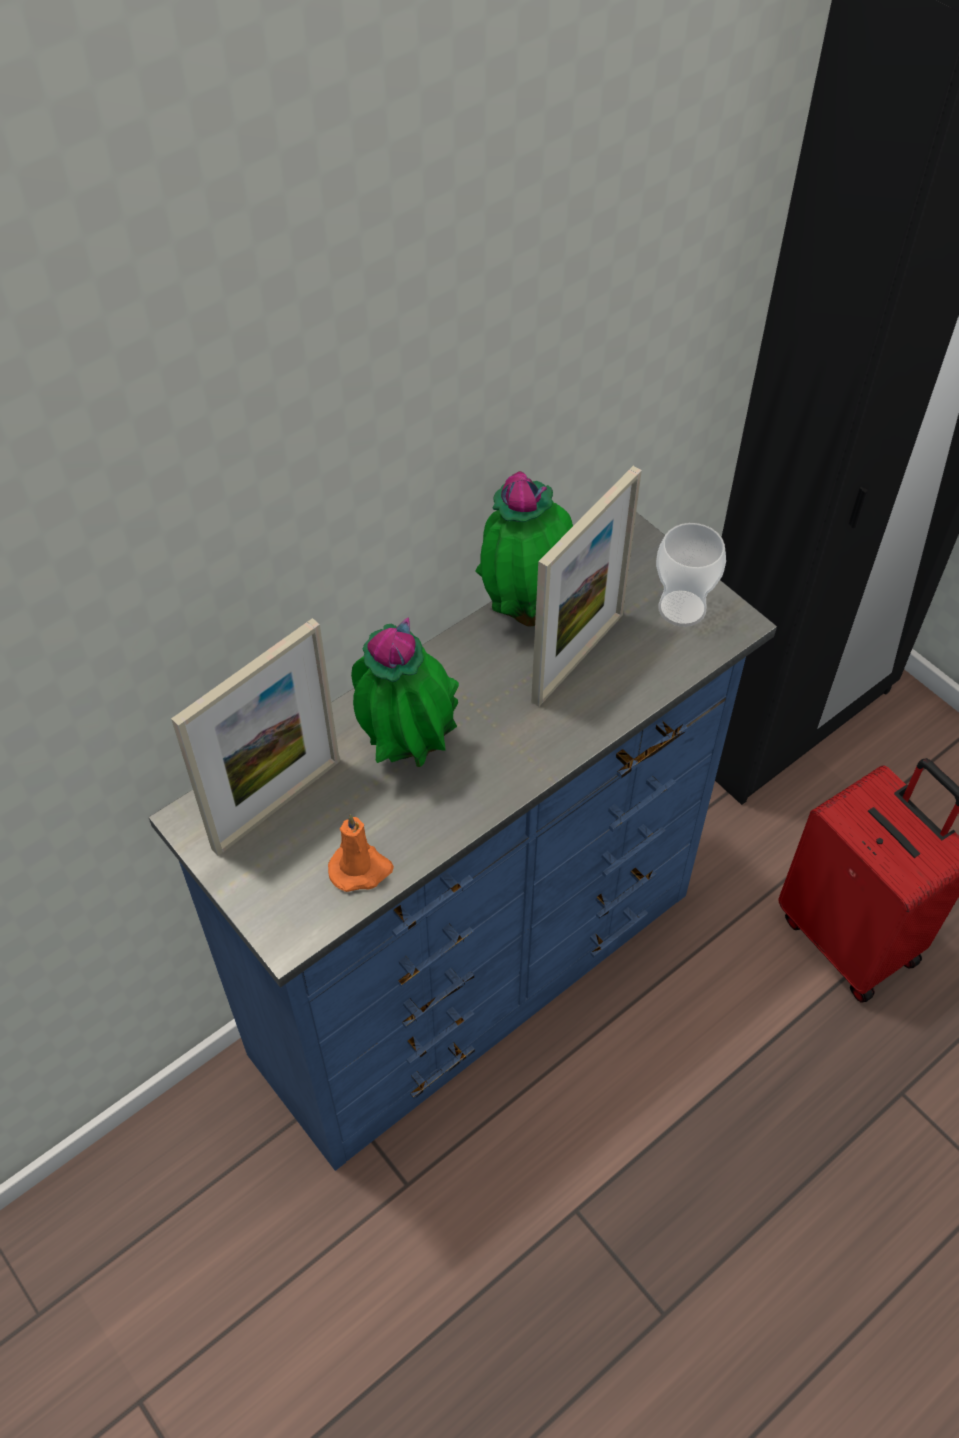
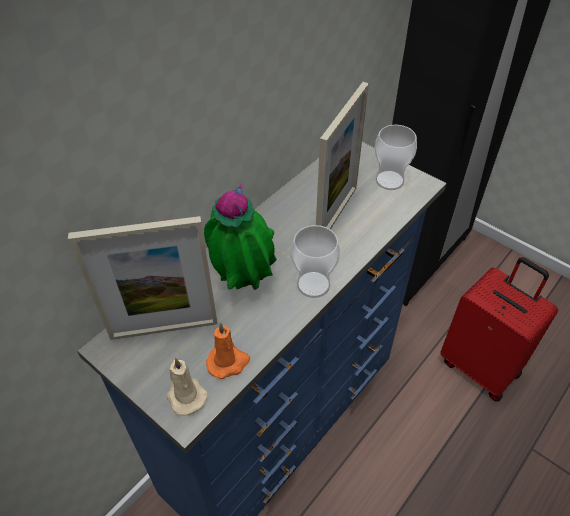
camera: 10 degrees left, 5 degrees down
picture frame [171,618,340,856] -> picture frame turned 45 degrees clockwise [68,216,217,340]
potted plant [476,471,573,626] -> none
none -> beige candle [167,358,207,416]
none -> cup [291,225,340,298]

